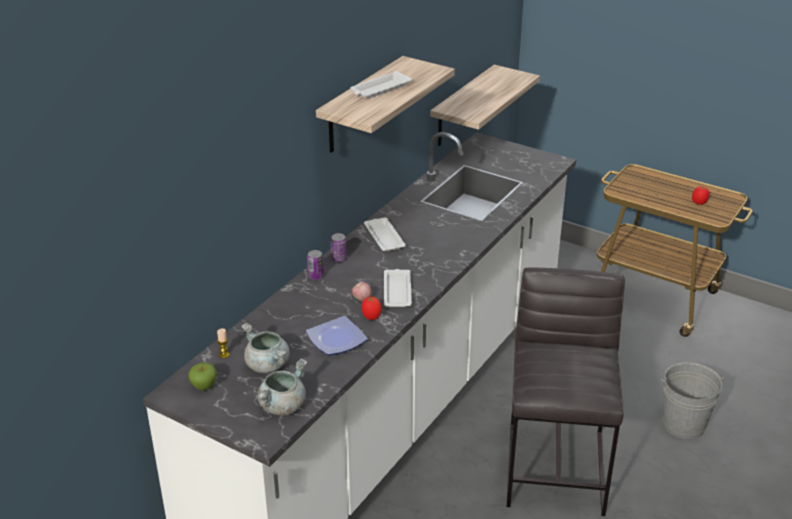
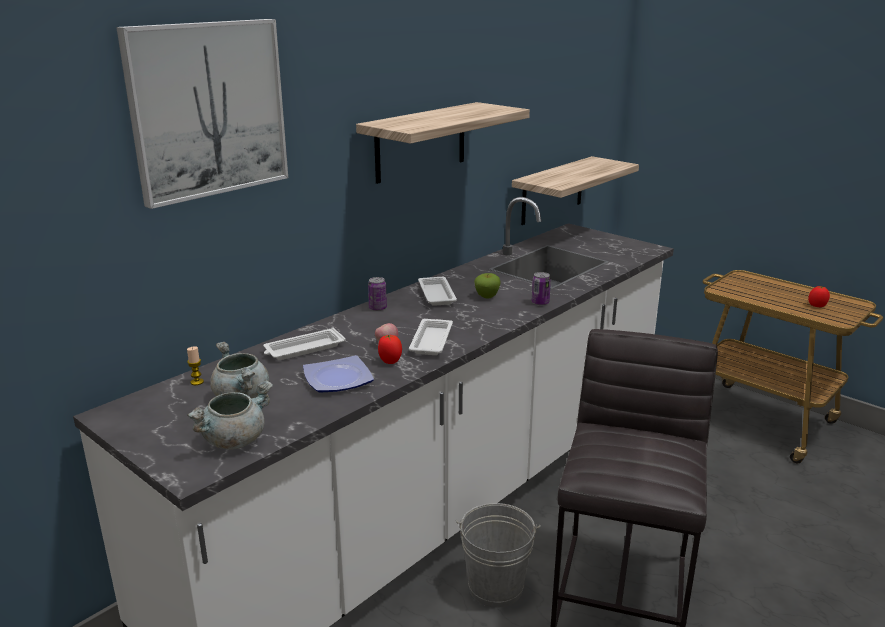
camera: 10 degrees right, 10 degrees down
apple [188,362,217,390] -> apple moved to [474,273,501,298]
can [307,250,324,280] -> can moved to [532,272,551,305]
white tray [350,71,412,99] -> white tray moved to [263,327,346,360]
grey bucket [661,362,724,439] -> grey bucket moved to [456,503,541,607]
none -> picture [116,19,288,209]

